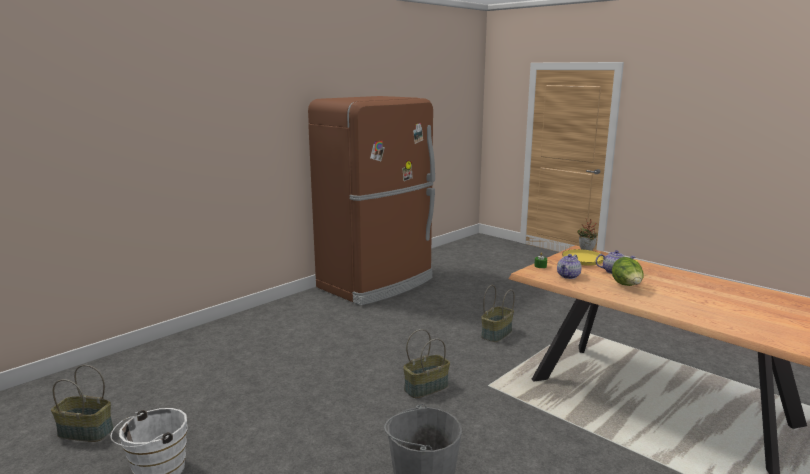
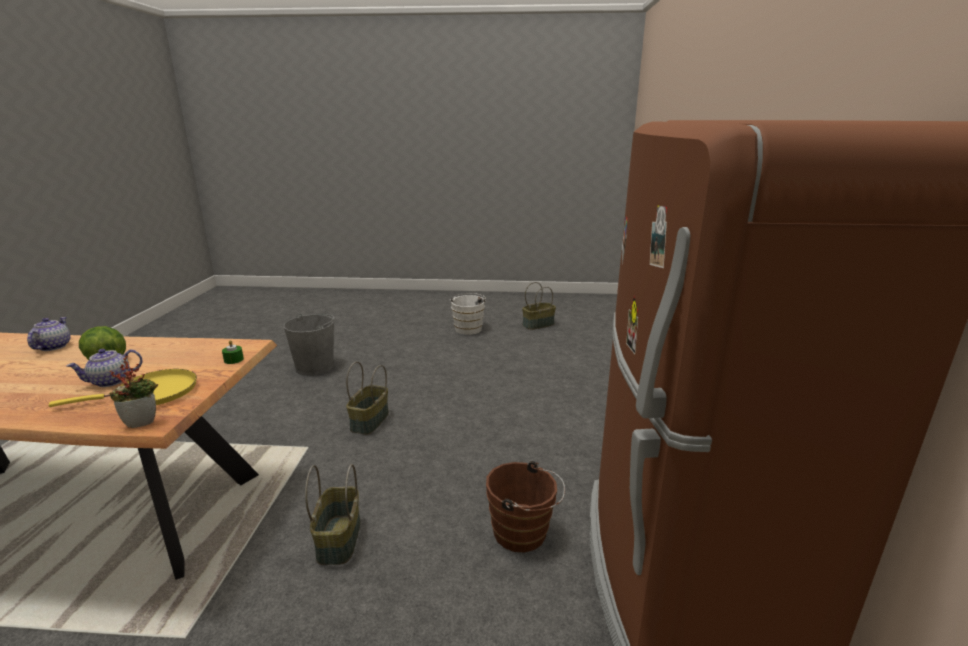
camera: 140 degrees right, 5 degrees up
teapot [557,254,582,279] -> teapot moved to [27,317,70,351]
none -> brown bucket [486,461,565,552]

